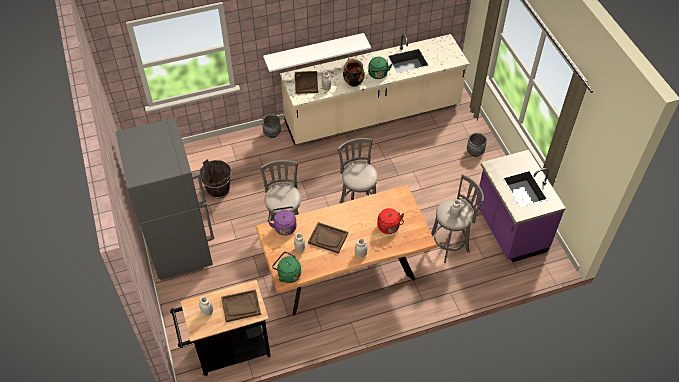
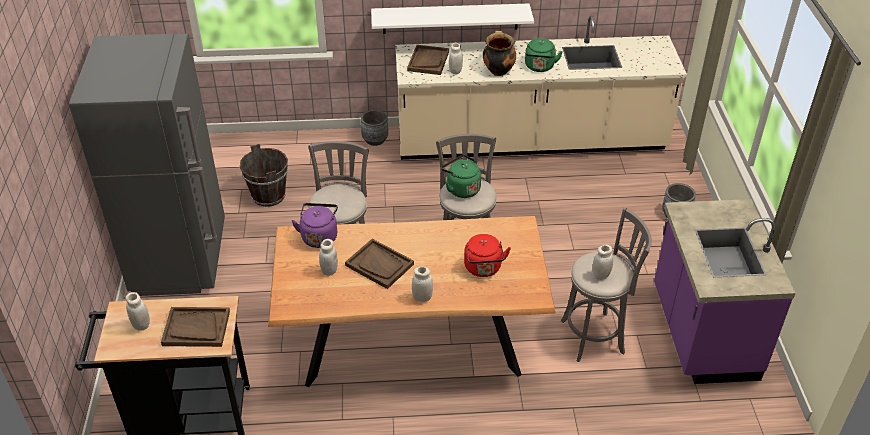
camera: 15 degrees right, 10 degrees down
green kettle [272,252,301,283] -> green kettle moved to [441,155,481,198]

